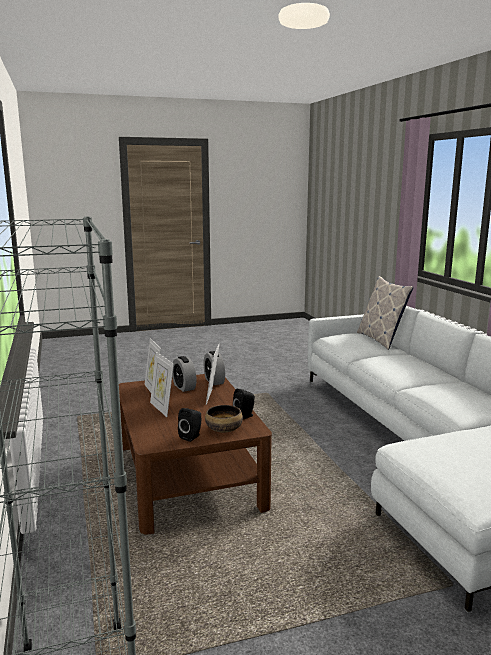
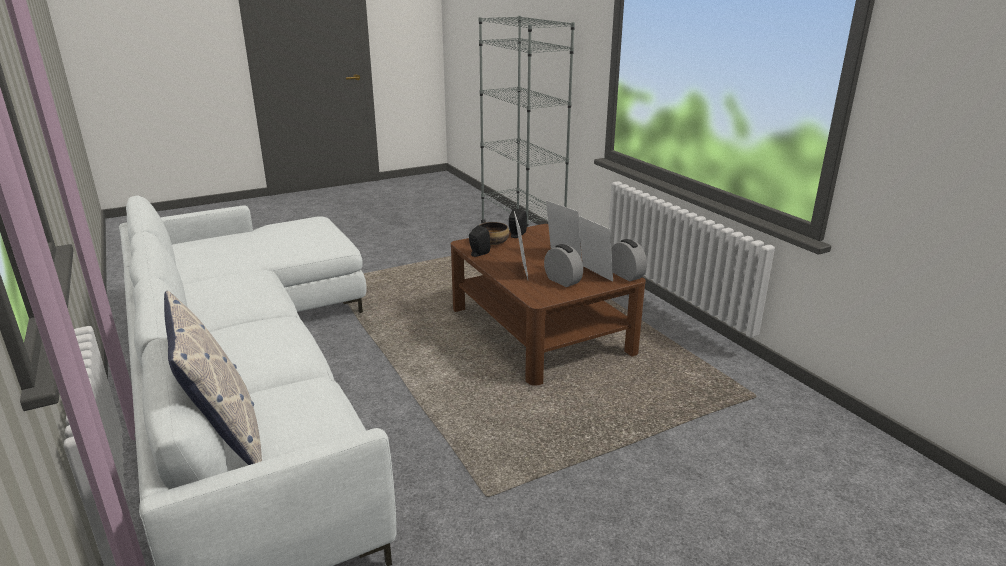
camera: 170 degrees right, 10 degrees up
alarm clock [204,351,225,385] -> alarm clock moved to [611,239,647,282]

